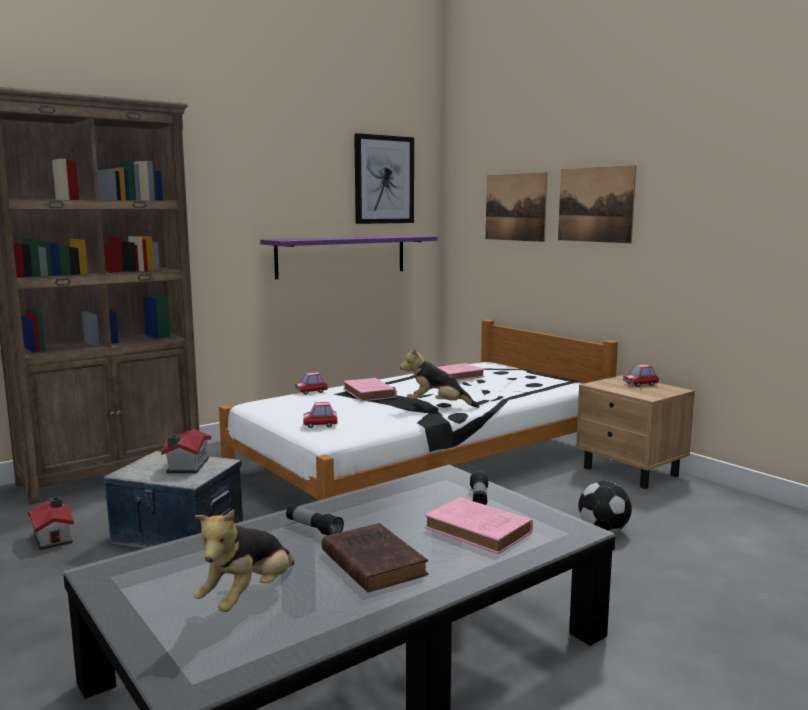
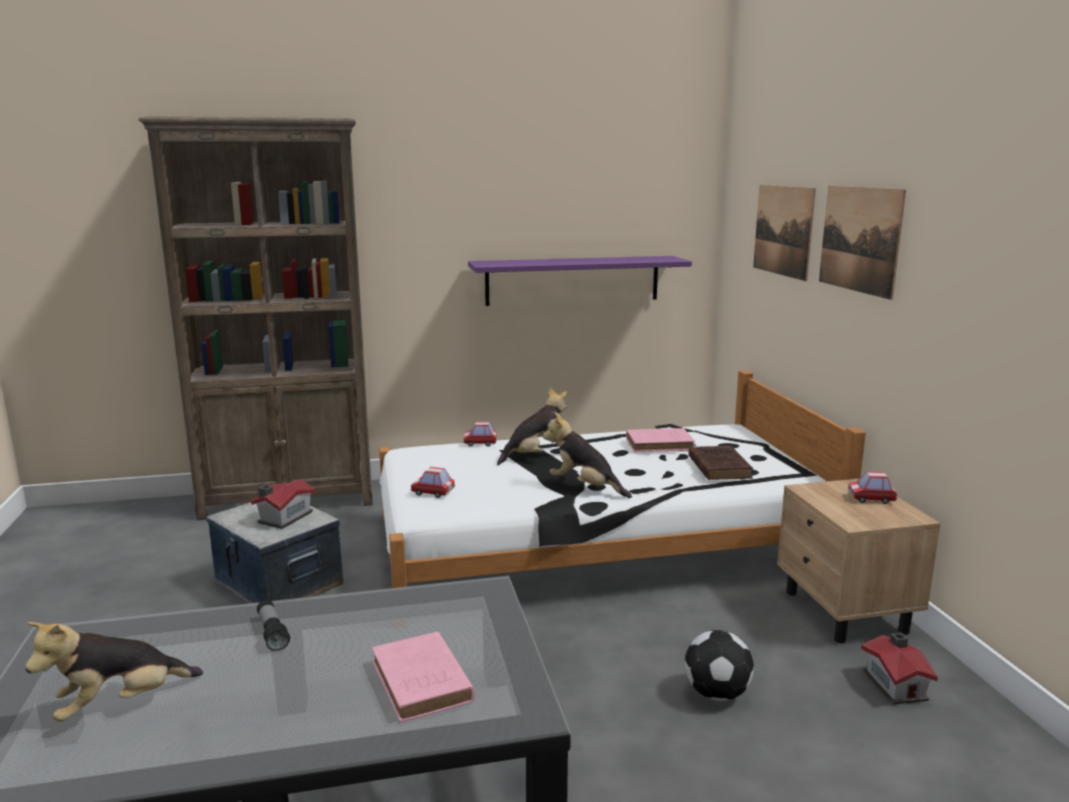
camera: 25 degrees right, 5 degrees up
toy house [28,496,74,550] -> toy house moved to [861,633,938,704]
brown book [322,523,428,593] -> brown book moved to [688,446,753,480]
pink book [343,378,397,401] -> plush toy [497,387,568,465]
picture [354,133,414,224] -> none
flashlight [470,471,488,505] -> none

